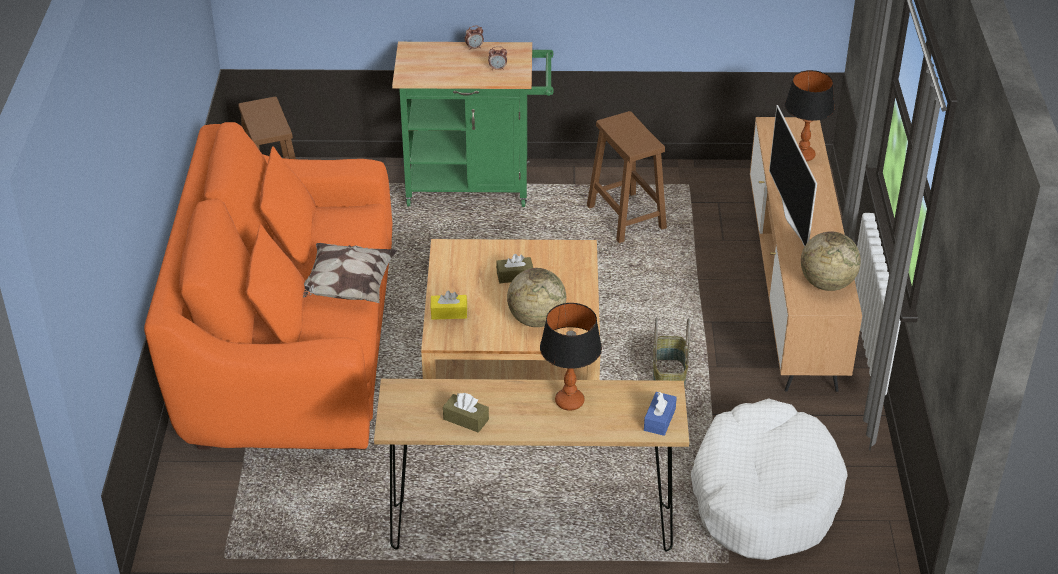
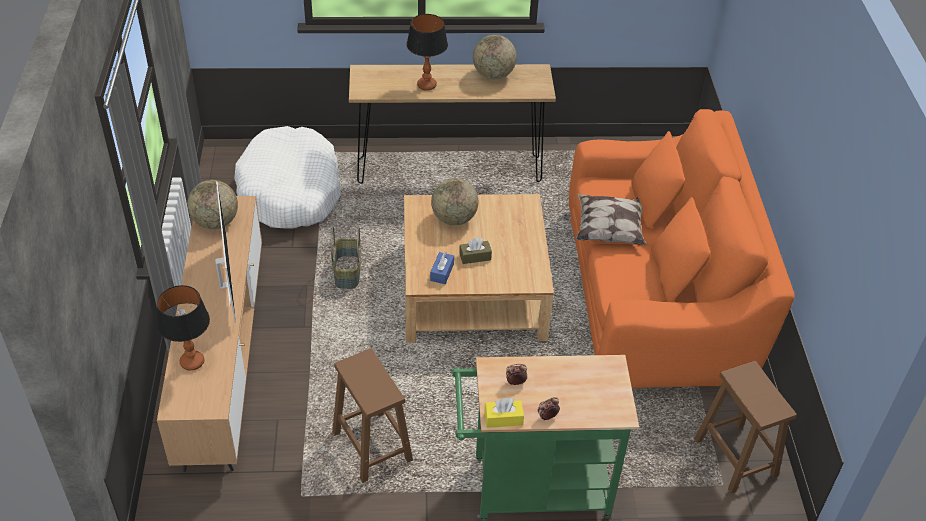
camera: 175 degrees right, 5 degrees up
yellow tissue box [431,291,467,320] -> yellow tissue box moved to [484,398,524,428]
brown tissue box [443,393,489,433] -> globe [473,35,517,80]
blue tissue box [644,392,677,436] -> blue tissue box moved to [430,252,454,284]

